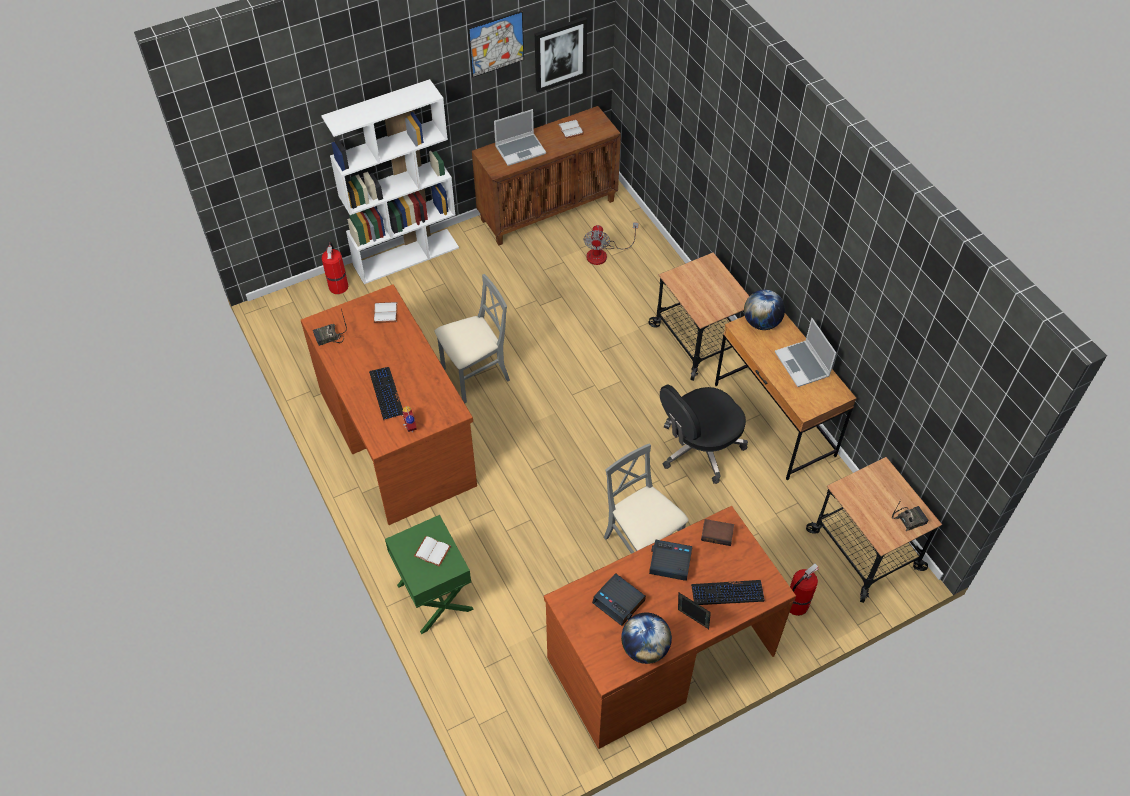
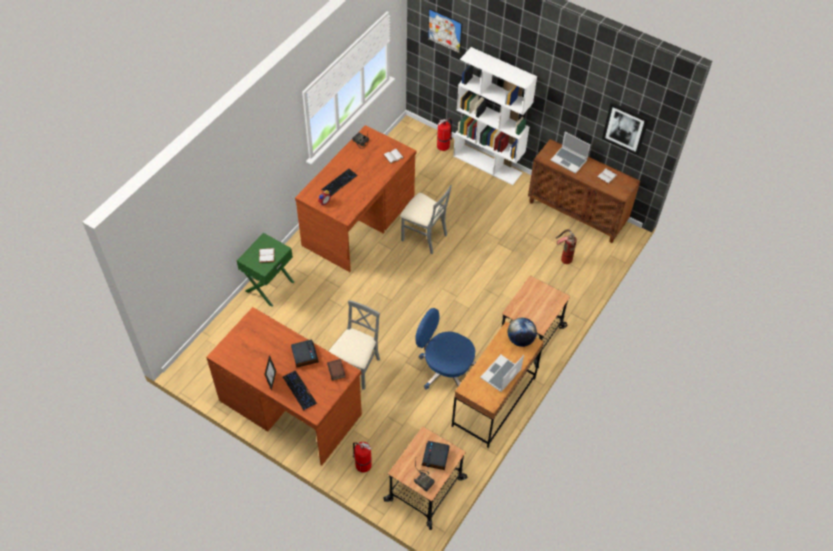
camera: 60 degrees right, 0 degrees up
picture [468,11,524,78] -> picture moved to [428,8,462,54]
fan [584,222,639,265] -> fire extinguisher [556,229,577,264]
alarm clock [592,573,646,626] -> alarm clock moved to [422,441,450,470]
globe [621,612,672,664] -> none
black office chair [660,384,748,484] -> blue office chair [415,308,476,390]

